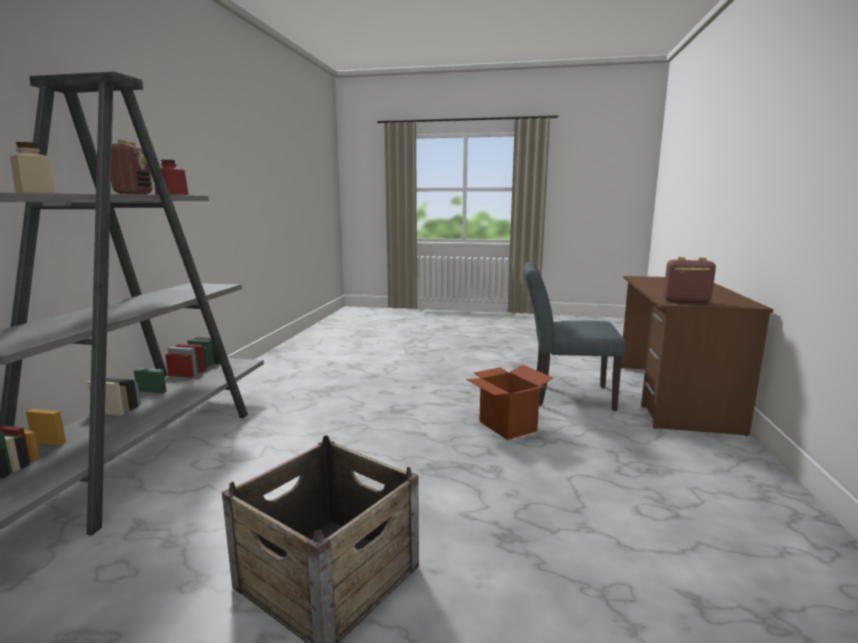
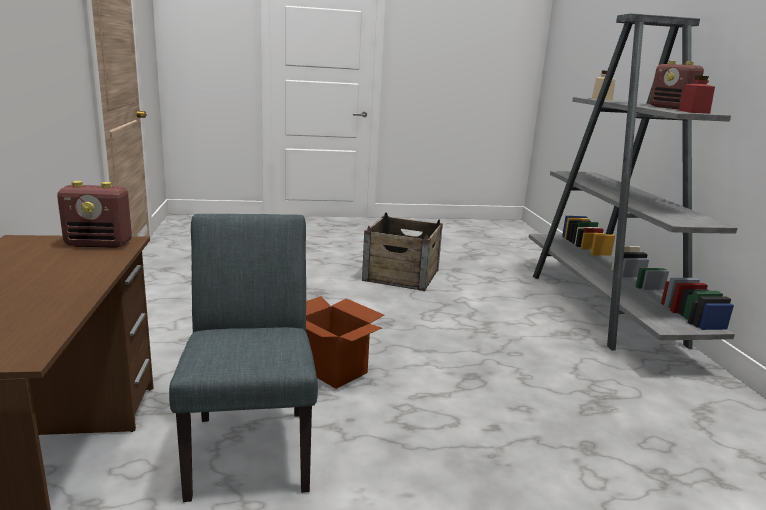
camera: 160 degrees right, 5 degrees up
grey chair [523,262,626,411] -> grey chair turned 90 degrees counterclockwise [169,214,318,502]

